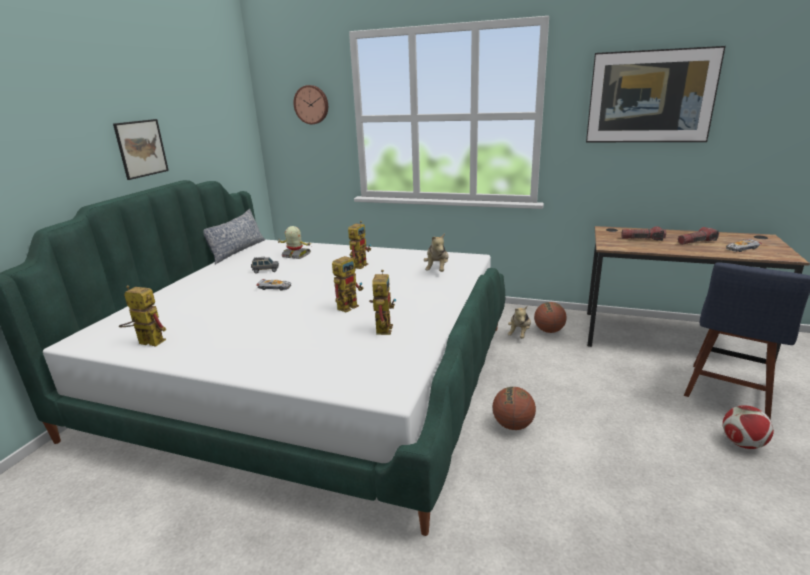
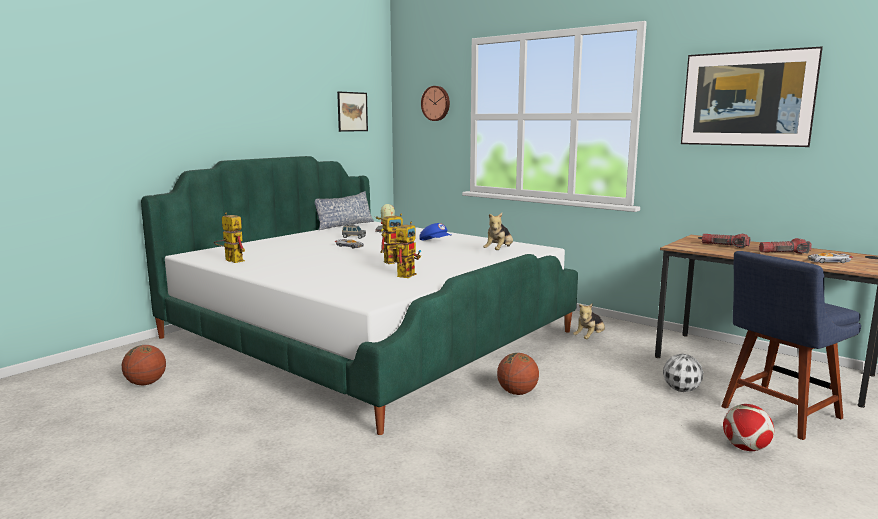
camera: 20 degrees right, 10 degrees down
picture [113,119,169,180] -> picture moved to [337,91,368,132]
toy robot [348,221,371,269] -> blue cap [419,223,451,240]
basketball [534,302,566,333] -> basketball moved to [122,345,166,385]
none -> football [663,354,703,392]

